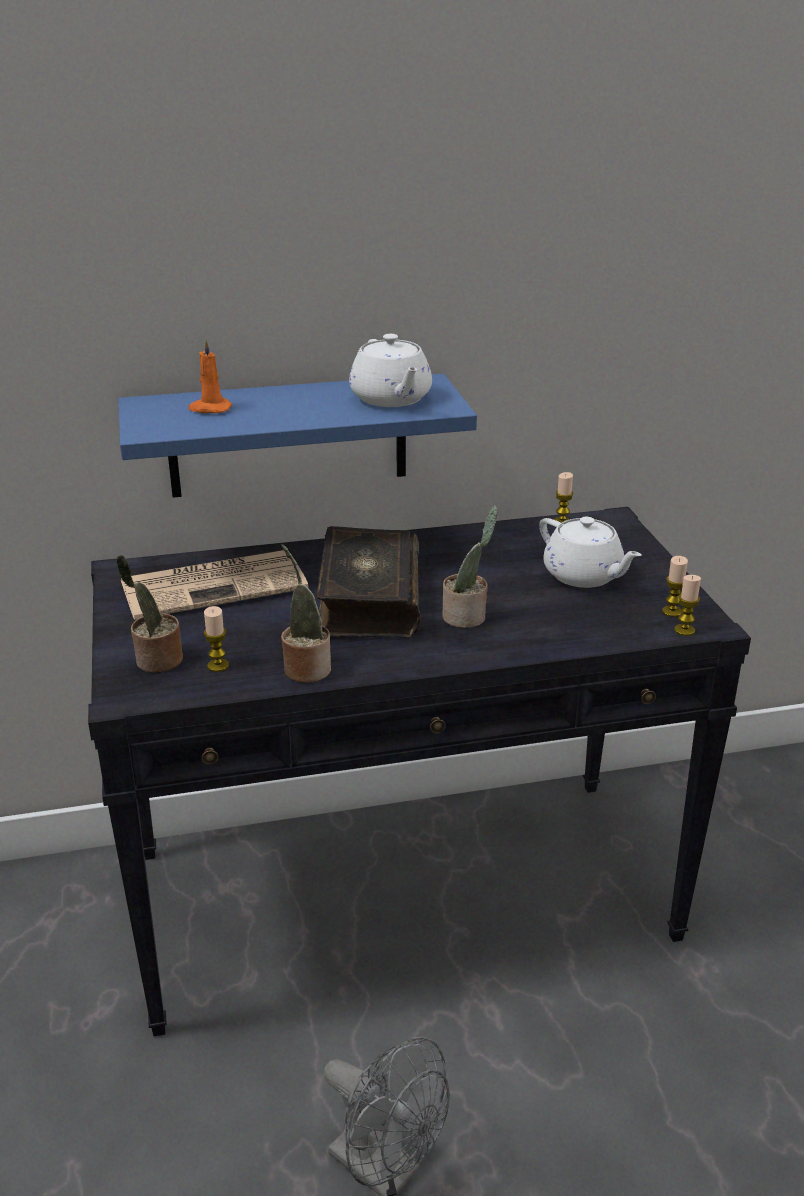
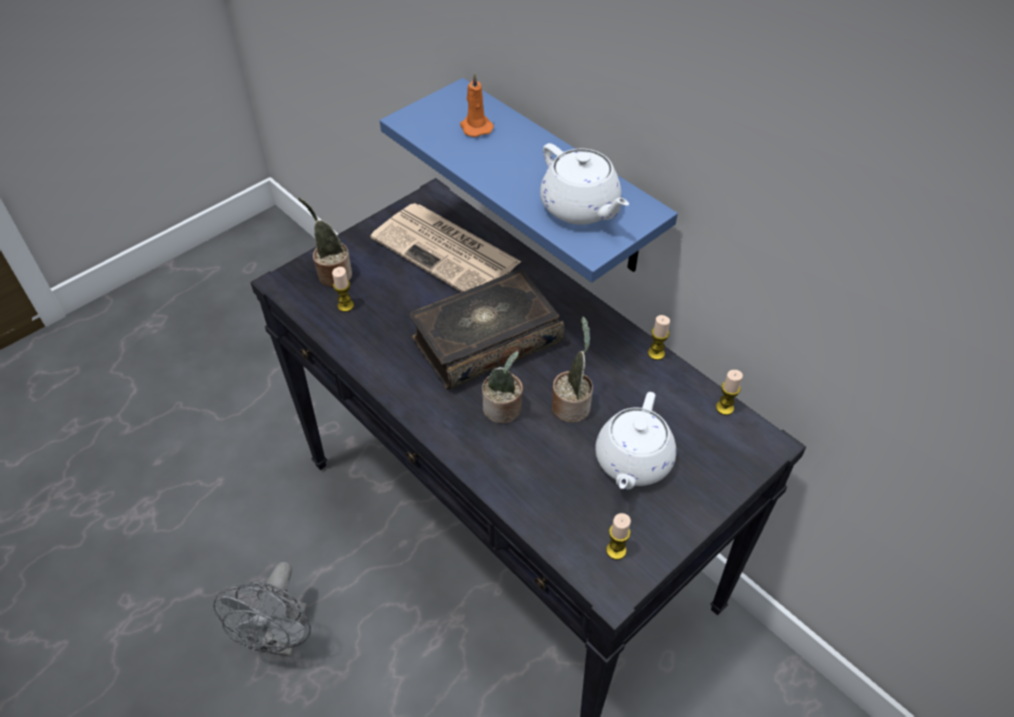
camera: 60 degrees right, 20 degrees up
potted plant [281,544,331,683] -> potted plant moved to [552,317,593,423]
white teapot [349,334,432,407] -> white teapot turned 75 degrees counterclockwise [540,143,629,225]
candle [674,575,701,636] -> candle moved to [648,315,670,360]

